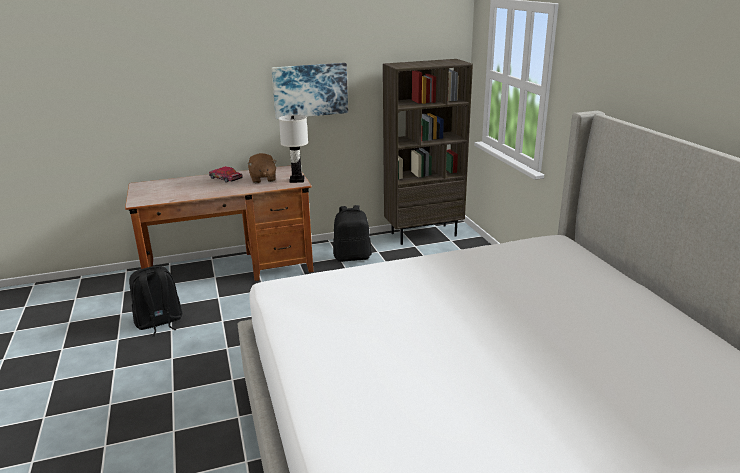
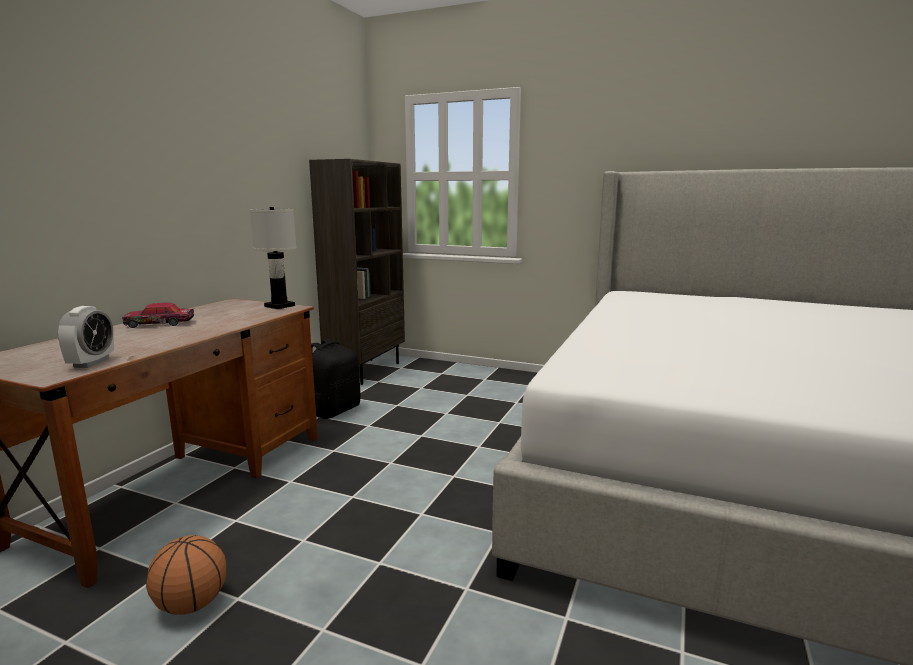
camera: 50 degrees left, 10 degrees down
black backpack [129,266,182,336] -> basketball [146,535,226,615]
brown plush toy [248,153,277,183] -> none
picture [271,63,348,119] -> none
none -> alarm clock [57,306,114,368]

